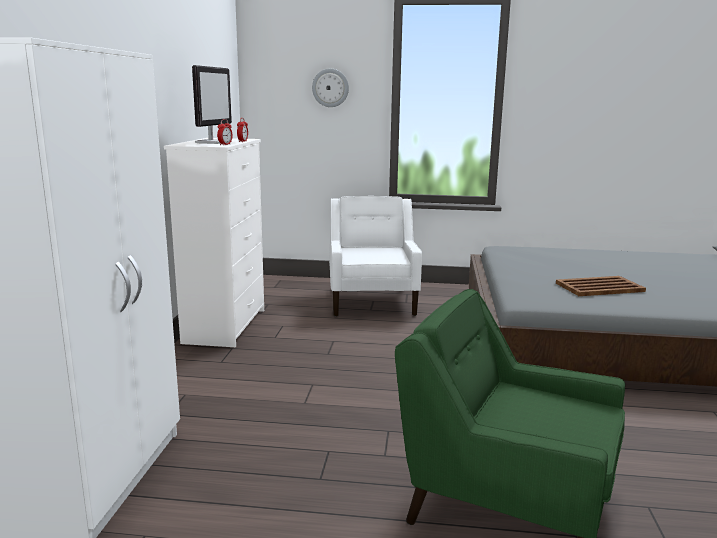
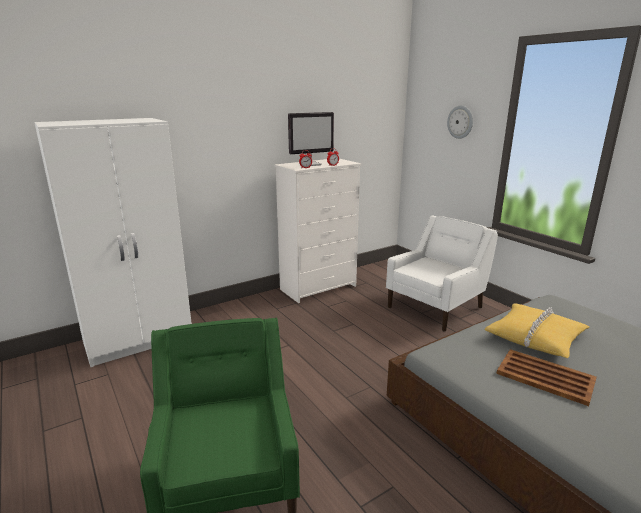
camera: 50 degrees right, 5 degrees up
none -> yellow pillow [484,303,590,358]

